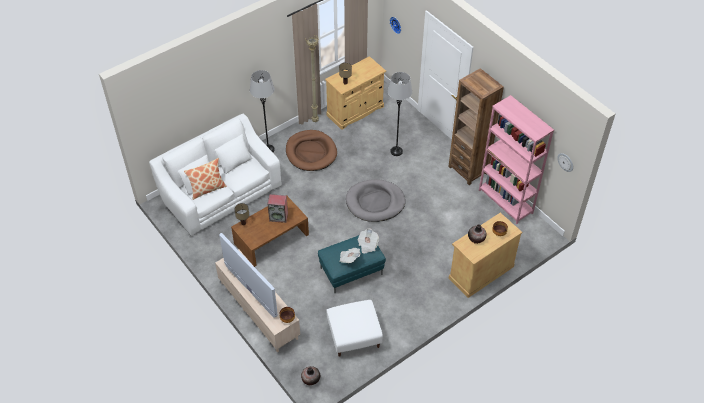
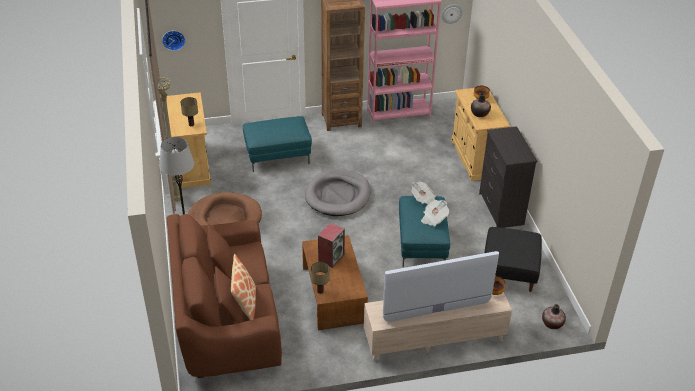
camera: 65 degrees left, 10 degrees down
white sofa [149,114,282,235] -> brown sofa [166,214,282,378]
white ottoman [326,300,383,357] -> black ottoman [484,227,542,292]
grey floor lamp [388,72,412,156] -> turquoise ottoman [243,116,312,172]
none -> black dresser [479,126,537,228]

